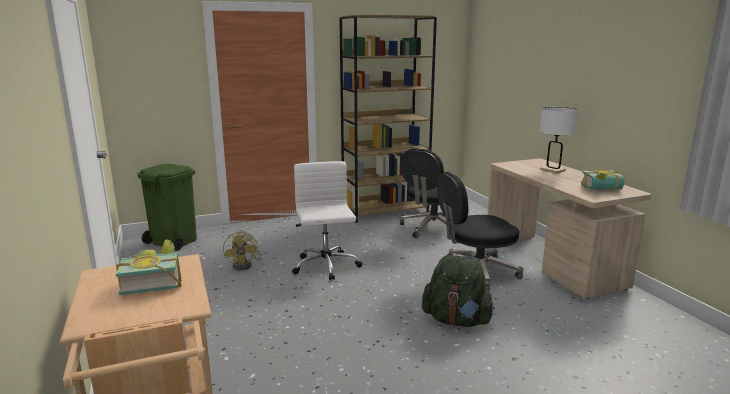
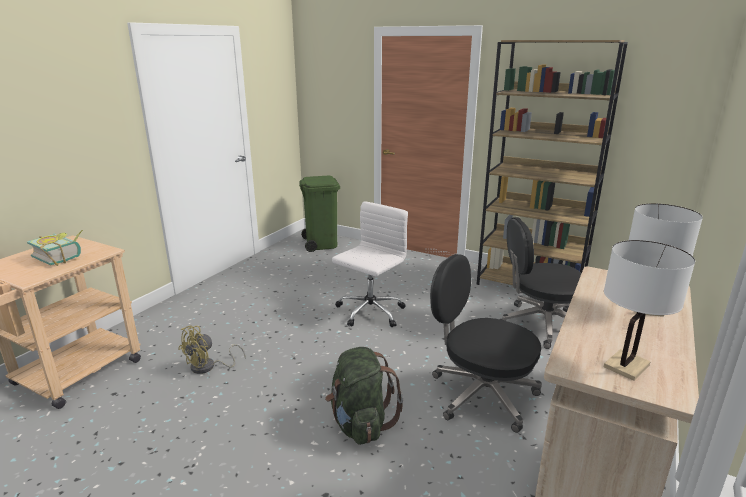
camera: 50 degrees right, 5 degrees up
yellow fan [223,230,262,270] -> yellow fan moved to [178,326,246,374]
book [581,170,624,190] -> white table lamp [604,240,695,381]

